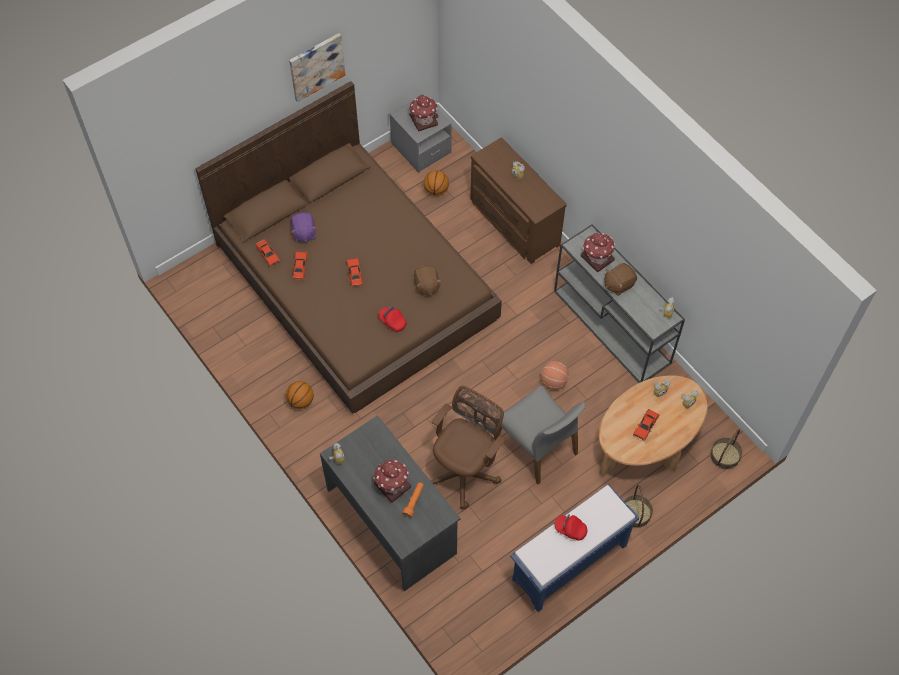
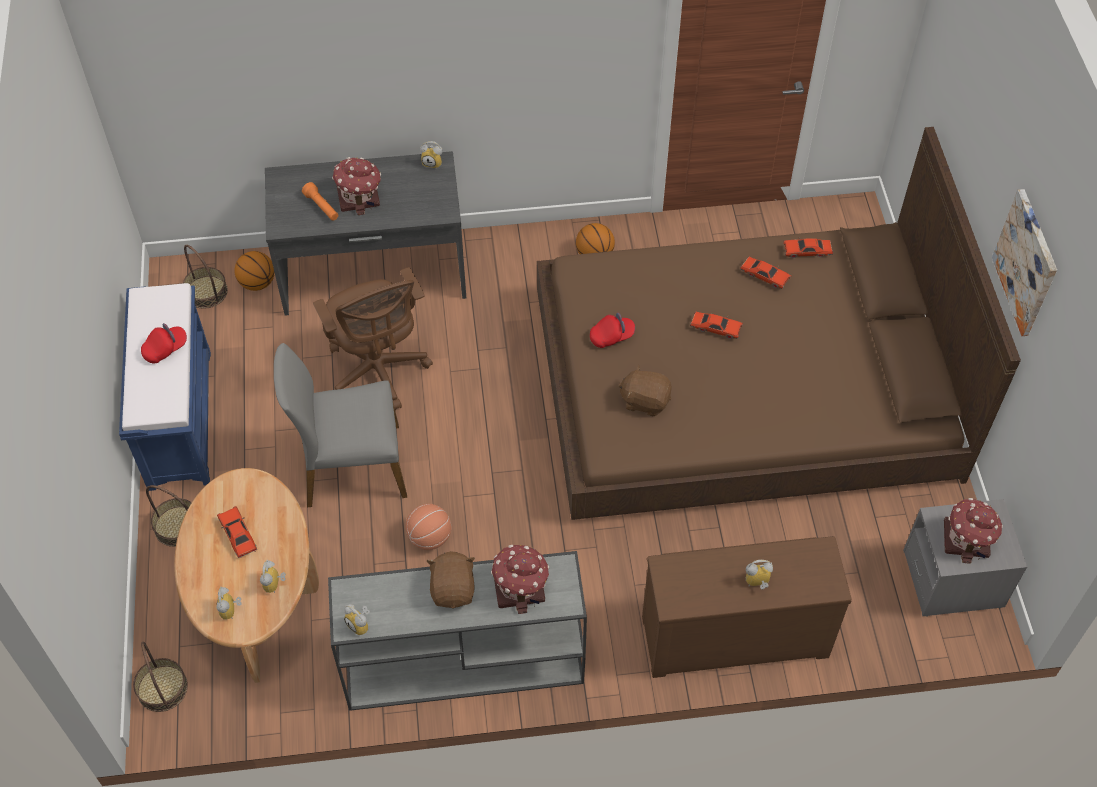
camera: 120 degrees right, 5 degrees down
purple plush toy [291,212,316,242] -> none
basketball [424,170,449,196] -> basketball moved to [234,251,275,291]
none -> basket [183,245,228,309]

